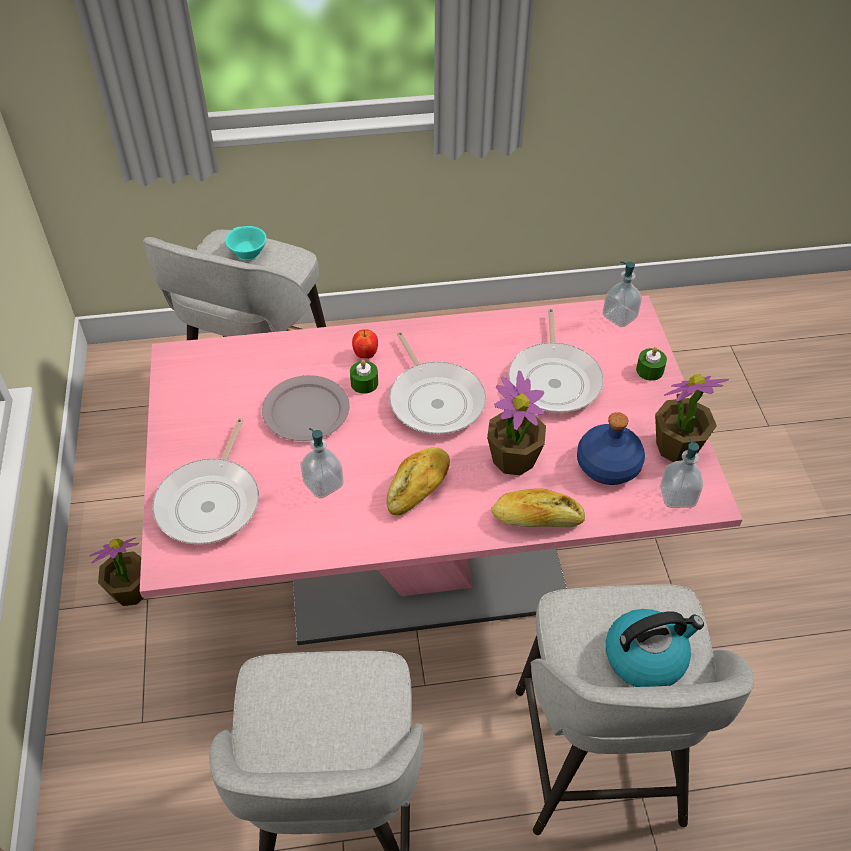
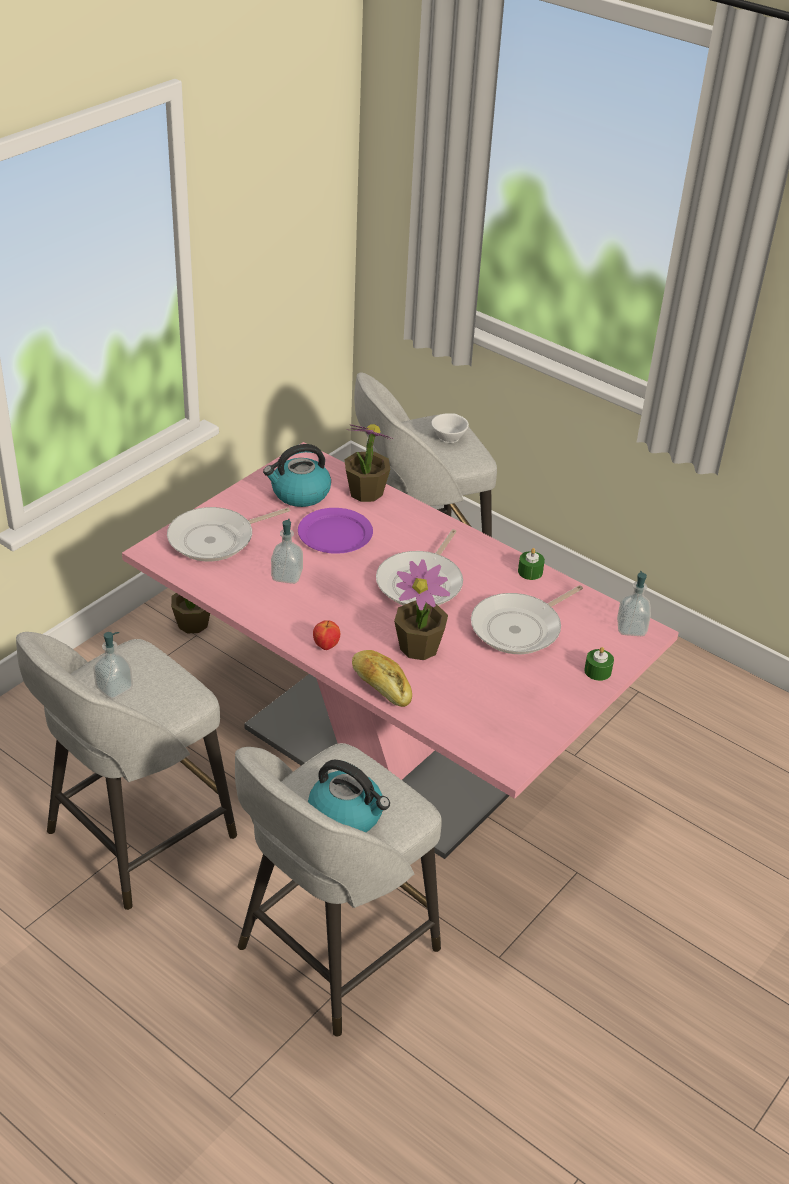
camera: 45 degrees right, 10 degrees down
turquoise cup [225,226,267,260] -> white cup [431,413,469,443]
grey plate [262,375,350,441] -> purple plate [298,508,373,554]
green candle [350,360,378,394] -> green candle moved to [518,548,545,580]
apple [352,329,378,359] -> apple moved to [313,620,340,650]
bread [386,448,450,515] -> none
blue bottle [577,412,645,485] -> none
potted plant [655,374,729,462] -> potted plant moved to [344,424,393,502]
soap dispenser [660,438,703,508] -> soap dispenser moved to [93,632,133,699]
none -> kettle [263,444,331,507]

